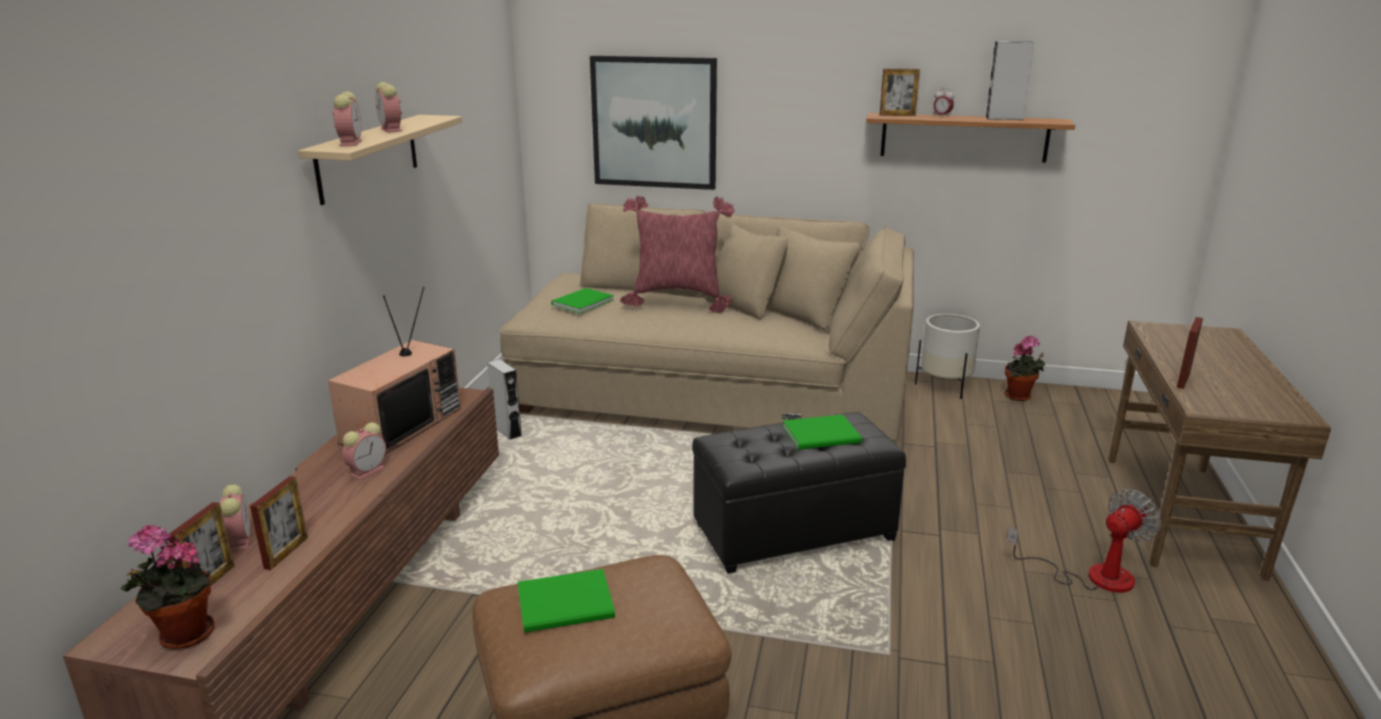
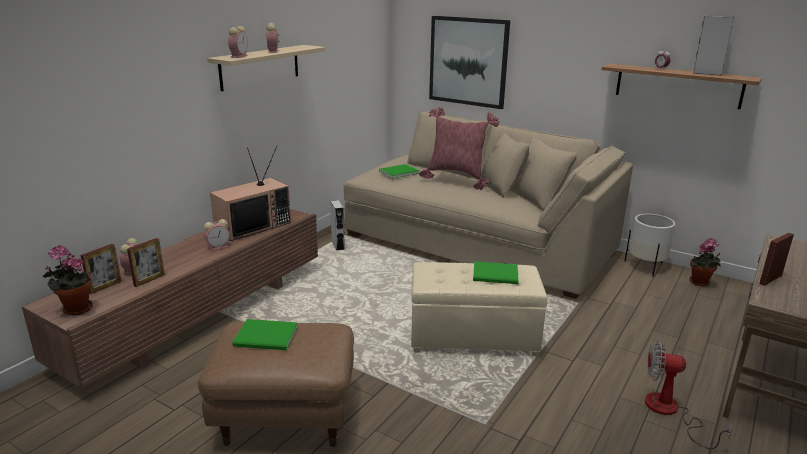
camera: 20 degrees right, 0 degrees up
black ottoman [692,412,906,574] -> beige ottoman [411,262,547,357]
picture frame [880,69,920,116] -> none
fan [1006,489,1161,593] -> fan turned 150 degrees counterclockwise [645,341,732,449]

